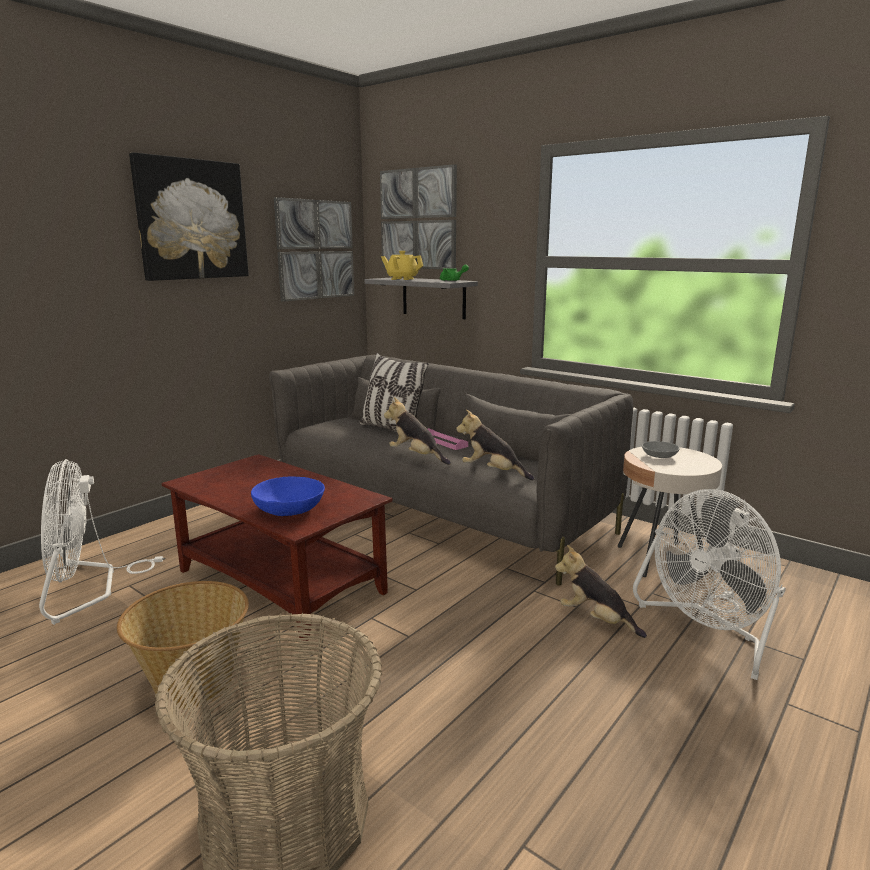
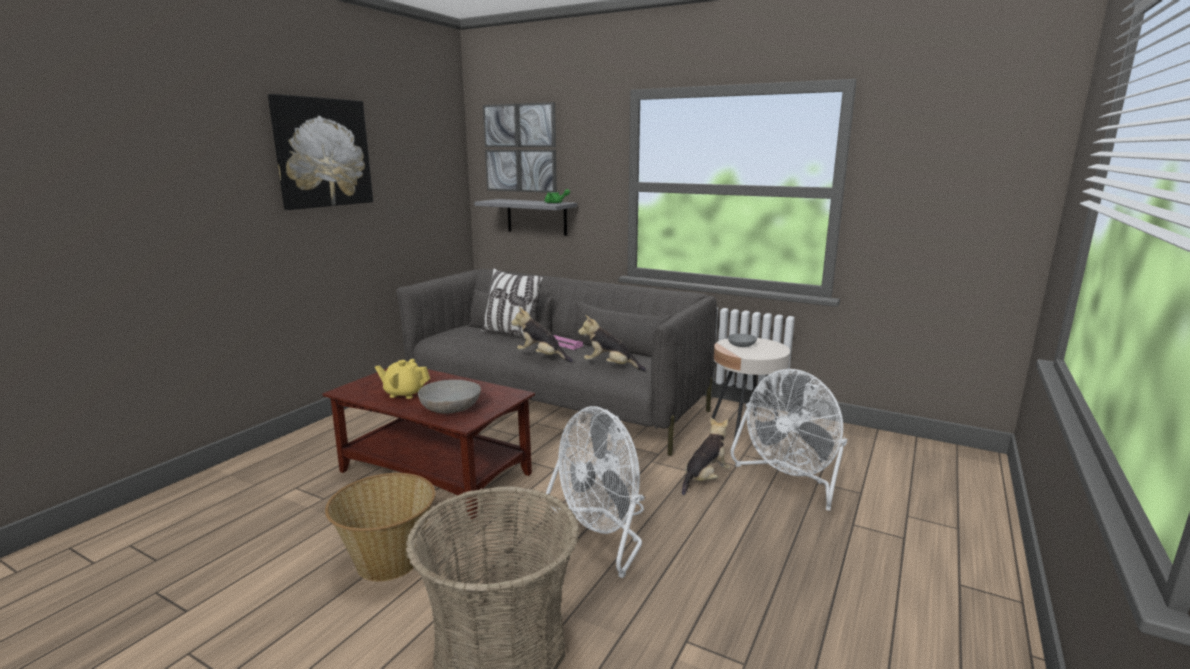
camera: 10 degrees left, 0 degrees up
white fan [39,459,165,625] -> white fan moved to [546,406,646,578]
blue bowl [251,477,325,516] -> grey bowl [418,380,481,414]
picture [274,197,354,302] -> none
yellow teapot [381,251,423,280] -> yellow teapot moved to [375,359,430,399]
plush toy [555,545,647,638] -> plush toy turned 105 degrees clockwise [682,417,731,496]

